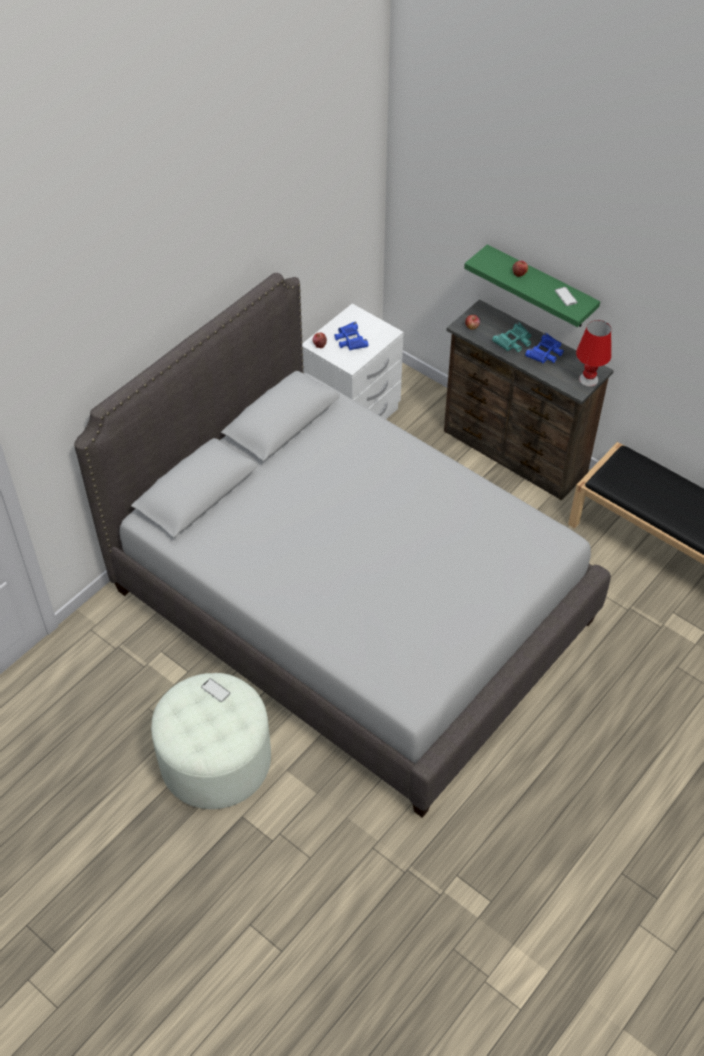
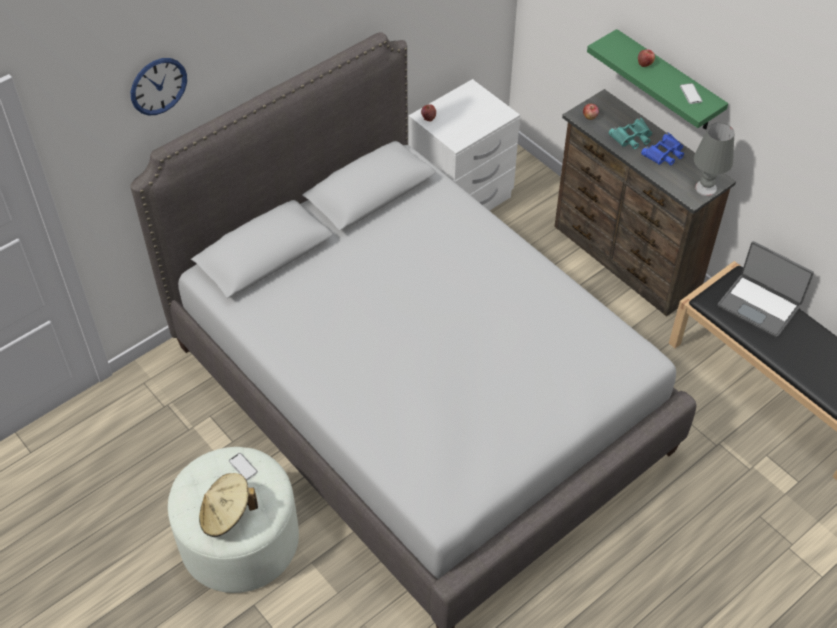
camera: 10 degrees right, 0 degrees up
blue binoculars [334,322,368,350] -> none
red table lamp [576,320,612,387] -> grey table lamp [694,123,734,196]
none -> wall clock [131,58,187,116]
none -> beige hat [199,473,258,537]
none -> laptop [717,241,814,338]

